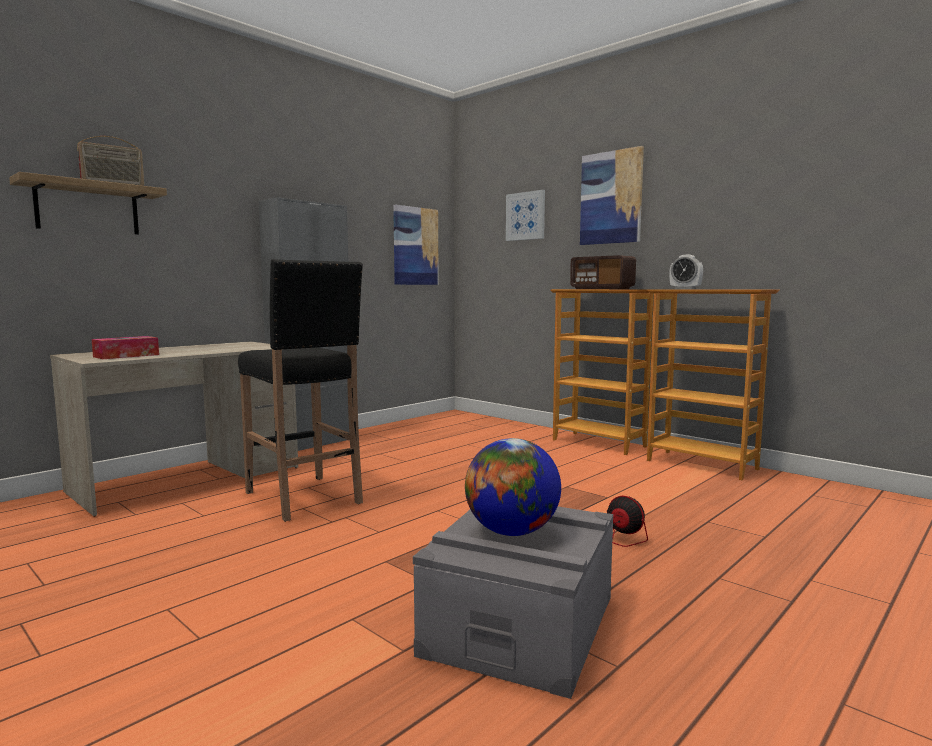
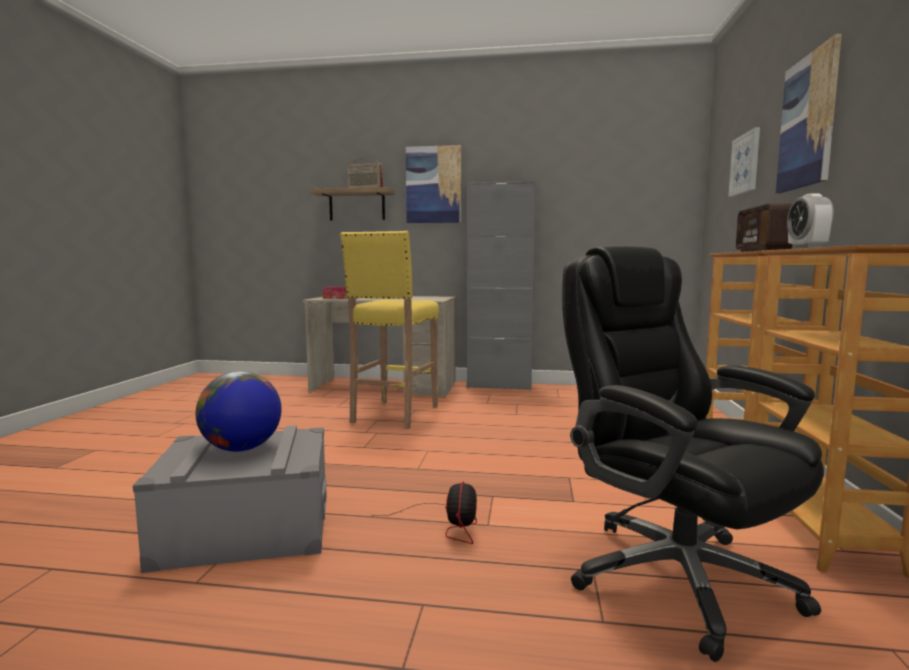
camera: 55 degrees right, 0 degrees up
black stool [238,259,363,522] -> yellow stool [340,231,439,429]
picture [393,205,439,285] -> picture moved to [406,145,461,223]
none -> black office chair [562,245,824,662]

